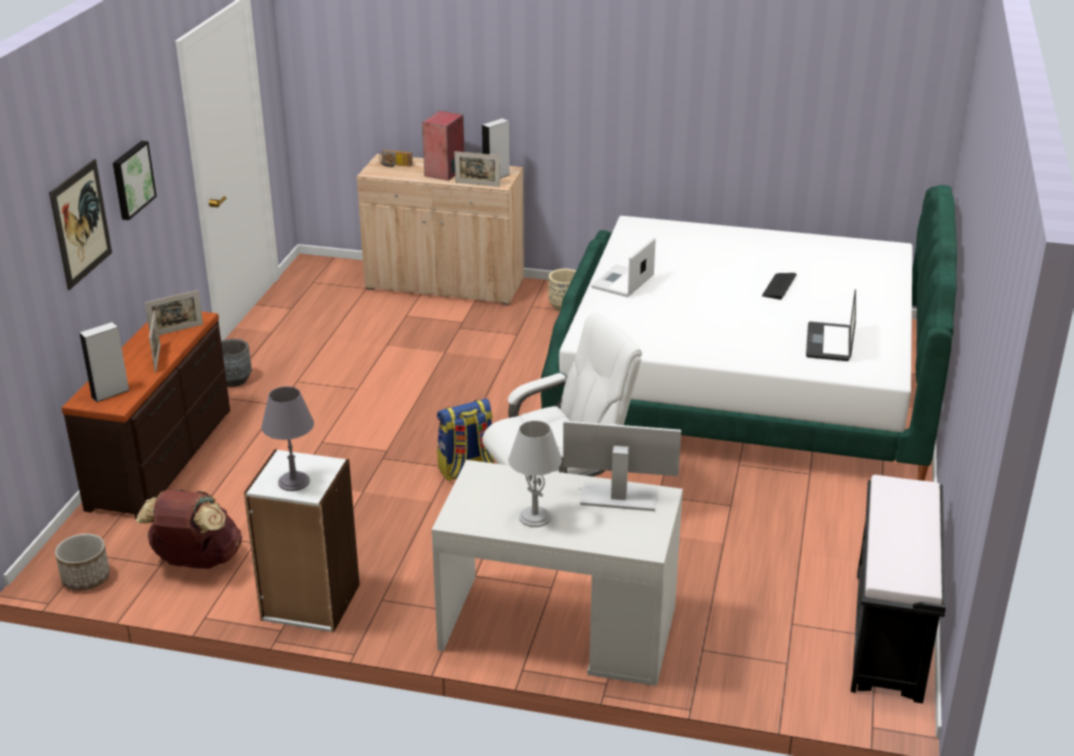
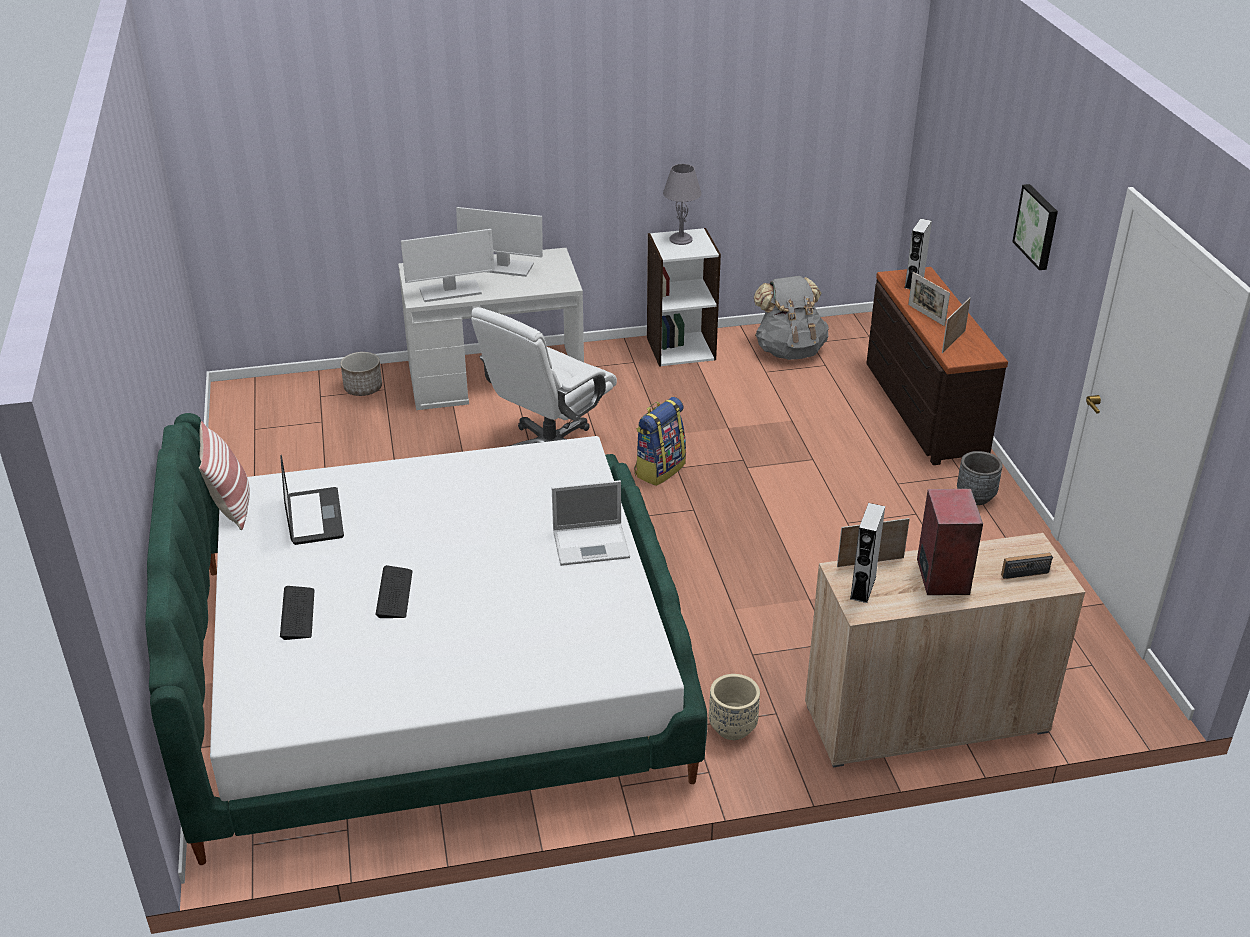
camera: 155 degrees right, 5 degrees up
picture [49,159,112,290] -> none
planter [55,534,110,591] -> planter moved to [341,352,382,396]
brown backpack [136,489,242,569] -> grey backpack [754,276,829,360]
grey table lamp [508,420,562,527] -> monitor [456,207,543,277]
laptop [591,237,656,297] -> laptop turned 75 degrees clockwise [552,480,630,566]
black bench [851,475,946,704] -> none
none -> pillow [199,421,250,530]
none -> keyboard [280,586,315,640]

